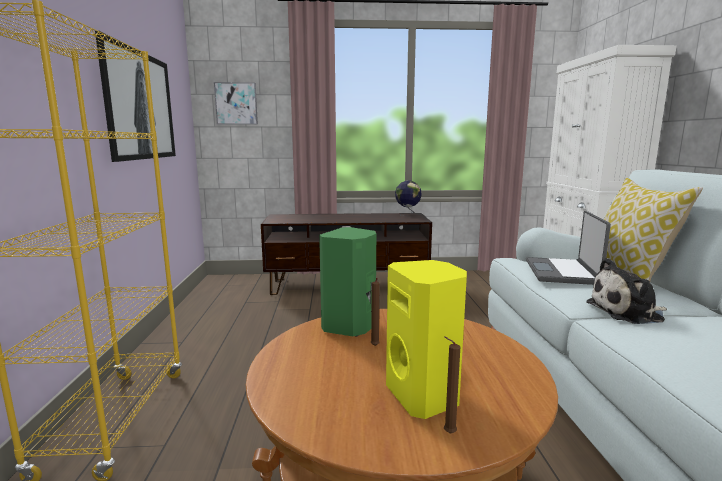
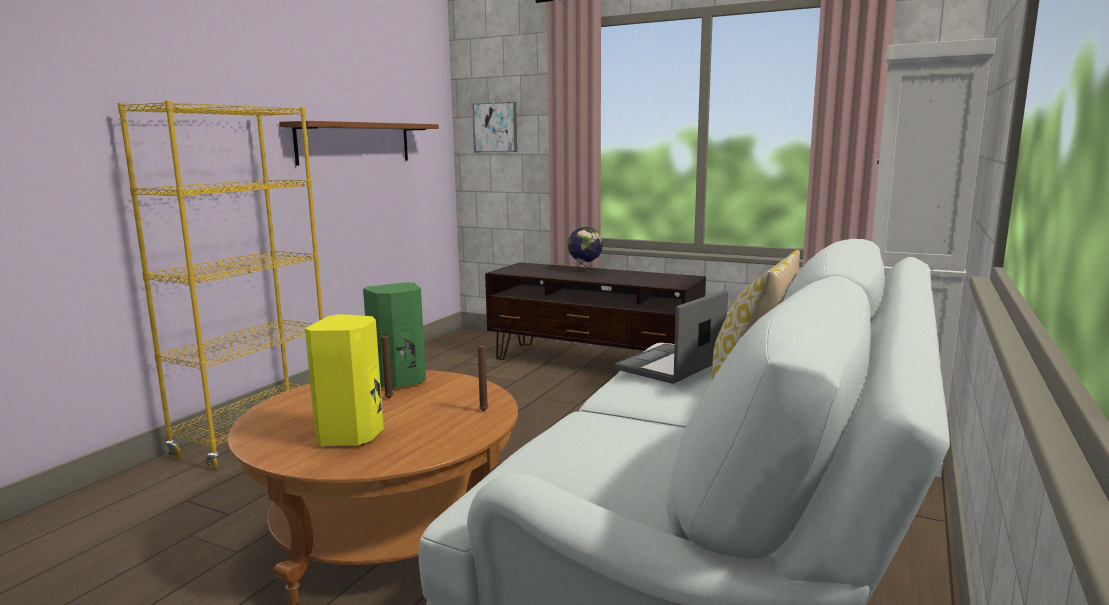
camera: 30 degrees right, 0 degrees up
picture [95,31,176,162] -> brown shelf [279,121,439,166]
globe [395,180,422,216] -> globe moved to [567,227,603,274]
brown candle [444,336,460,433] -> brown candle moved to [474,338,488,411]
plush toy [586,258,667,324] -> none

